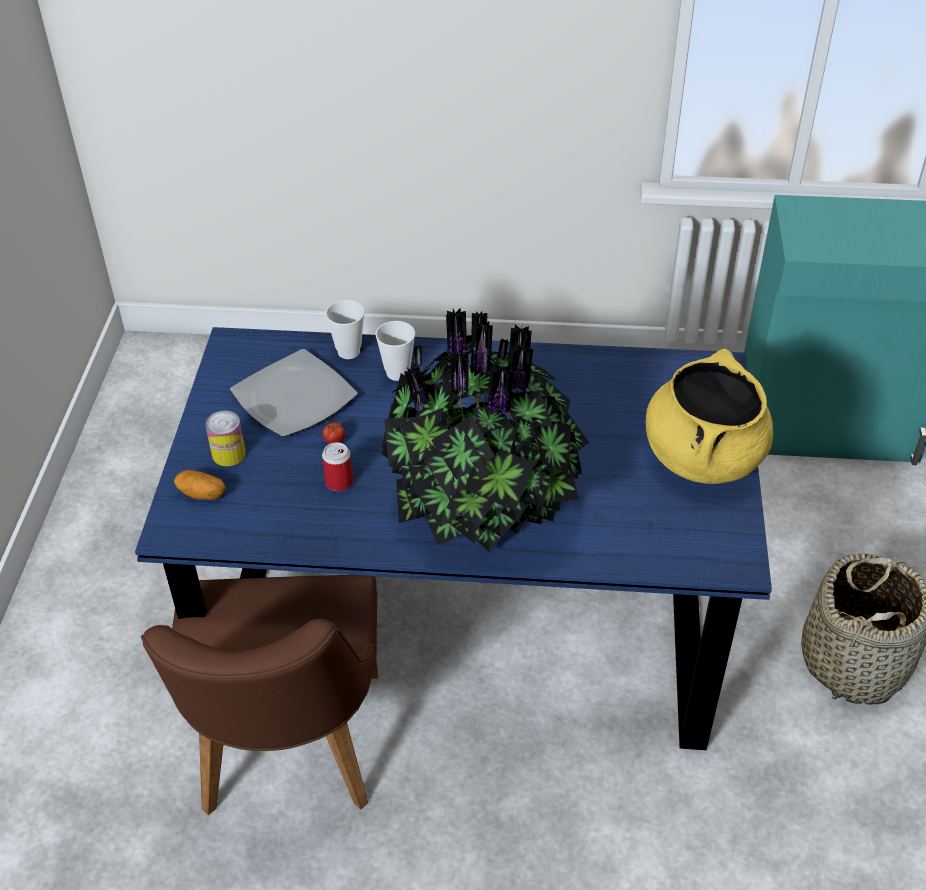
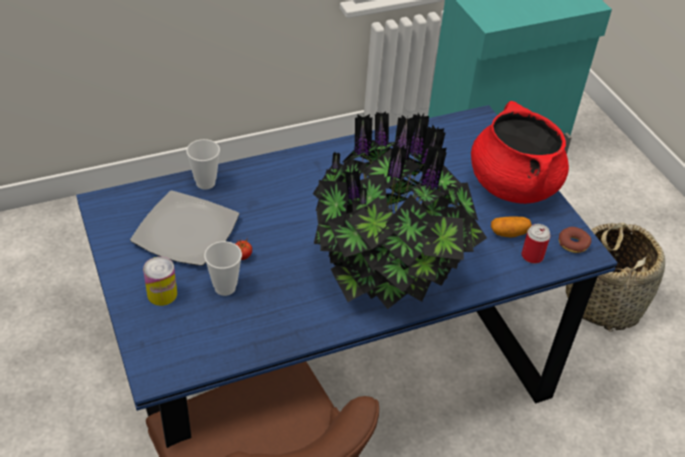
camera: 30 degrees left, 0 degrees up
potato [174,470,226,500] -> potato moved to [491,217,532,238]
can [322,442,353,491] -> can moved to [522,224,551,264]
cup [376,321,415,381] -> cup moved to [204,241,242,296]
yellow cooking pot [646,349,773,484] -> red cooking pot [471,101,569,204]
none -> donut [559,227,591,253]

